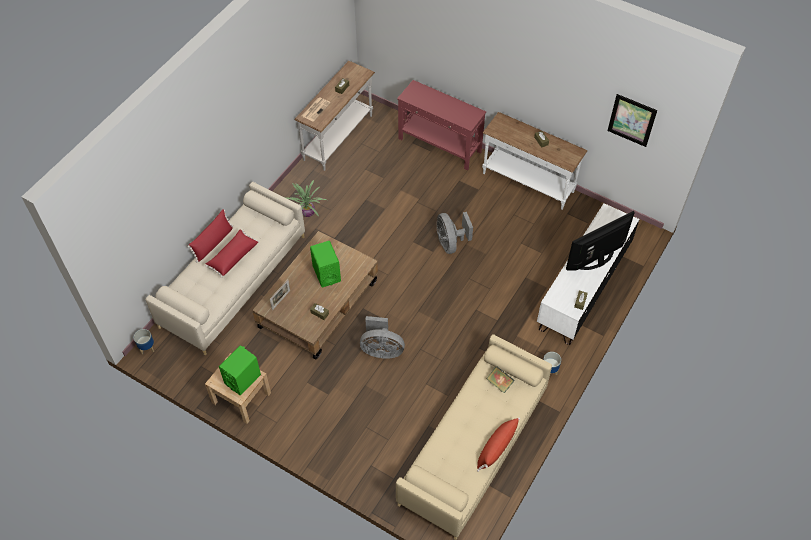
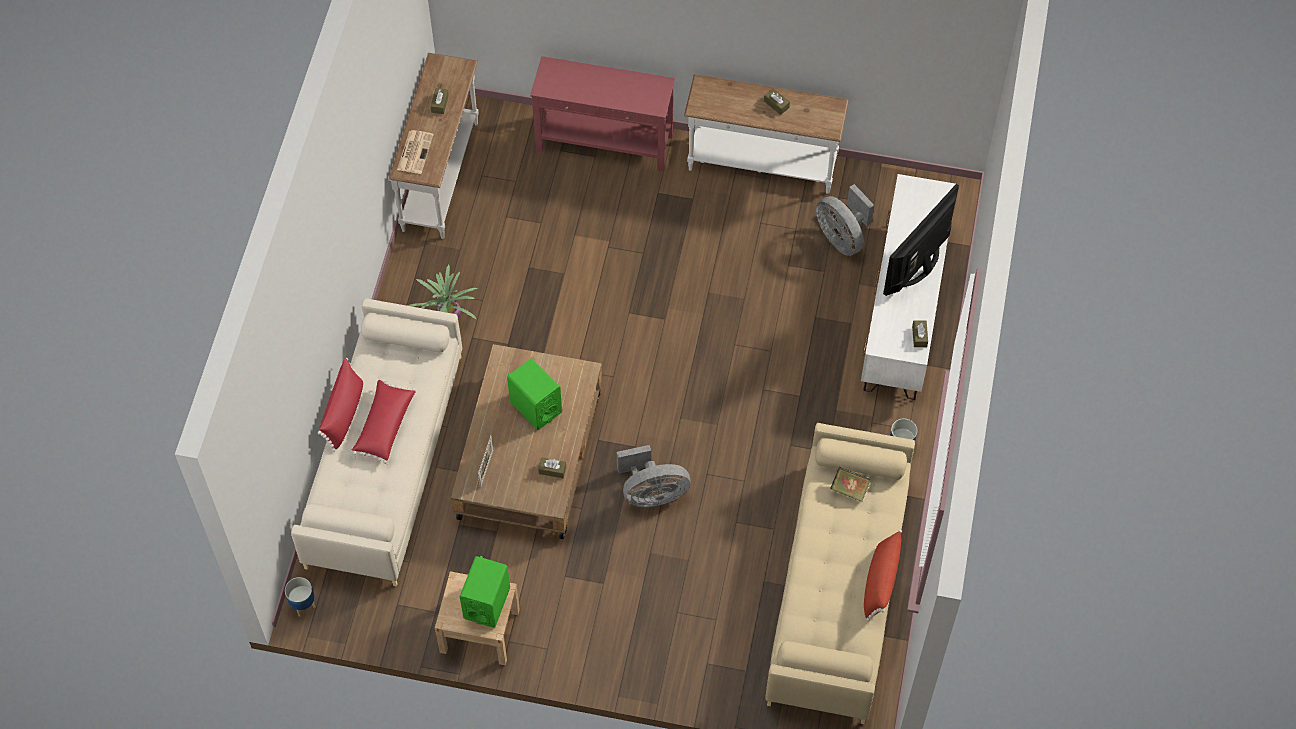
camera: 20 degrees left, 5 degrees up
grey fan [437,212,473,254] -> grey fan moved to [816,184,874,256]
picture [607,94,657,147] -> none

